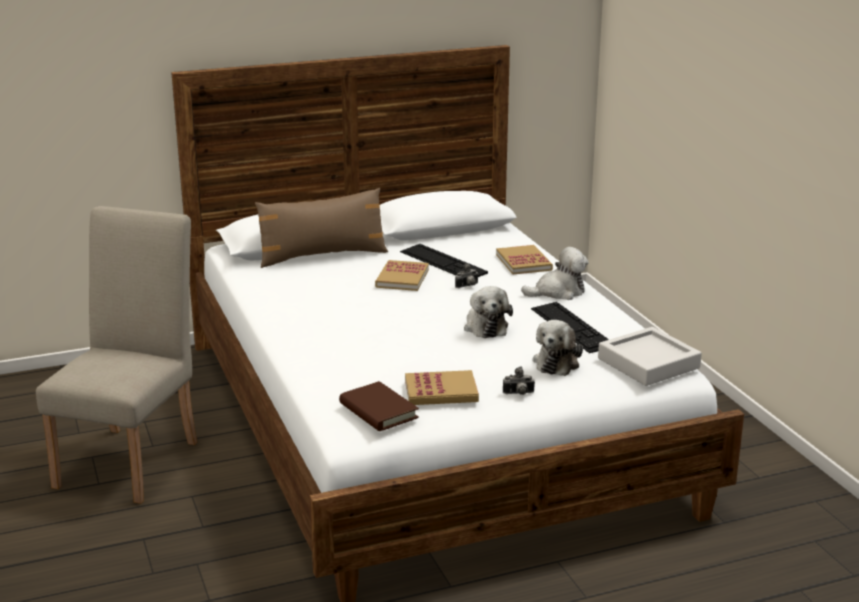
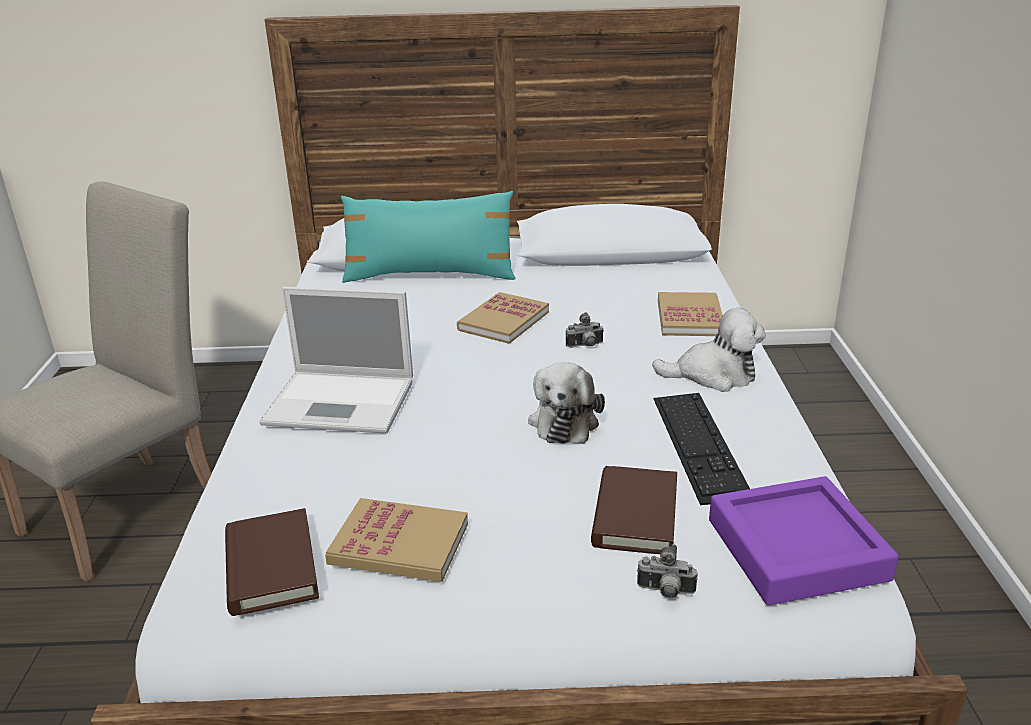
camera: 20 degrees right, 5 degrees up
brown pillow [255,188,388,268] -> turquoise pillow [341,191,516,283]
keyboard [400,244,488,277] -> none
camera [503,366,535,395] -> camera moved to [637,544,698,599]
plush toy [532,320,583,376] -> brown book [591,466,677,554]
grey tray [598,327,702,386] -> purple tray [709,476,899,605]
none -> laptop [259,287,413,434]

